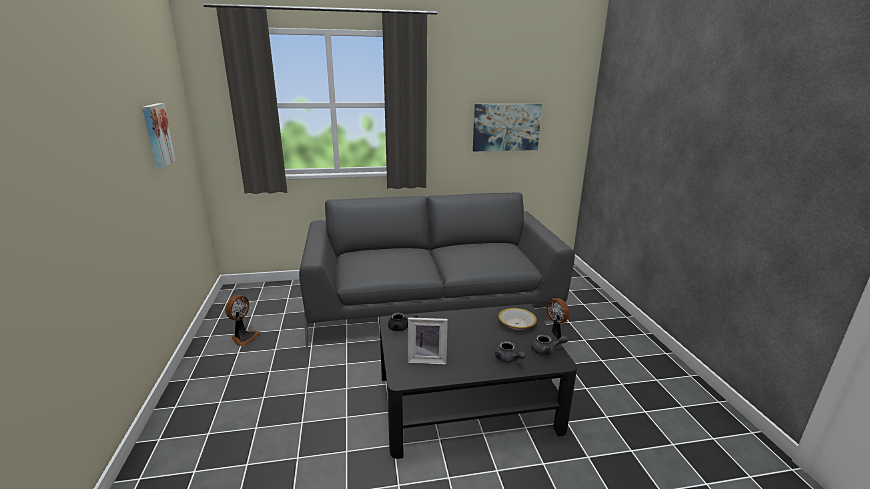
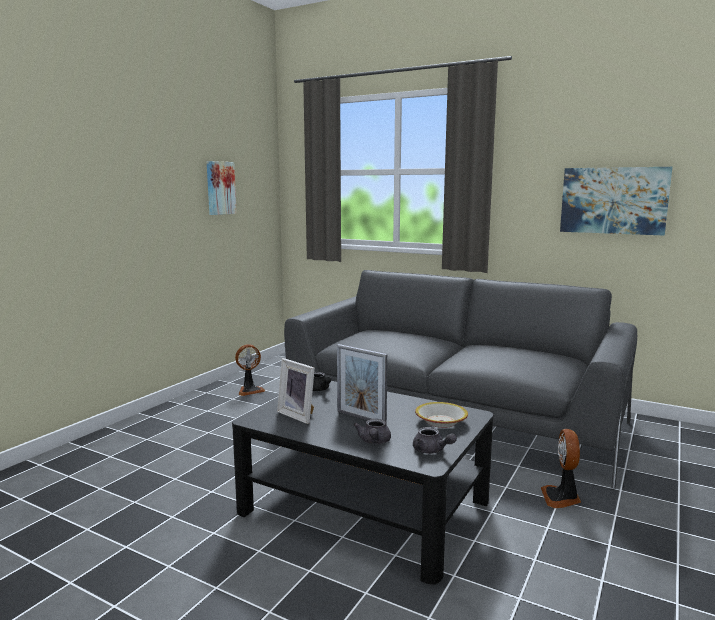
camera: 40 degrees right, 10 degrees down
none -> picture frame [337,344,387,424]

